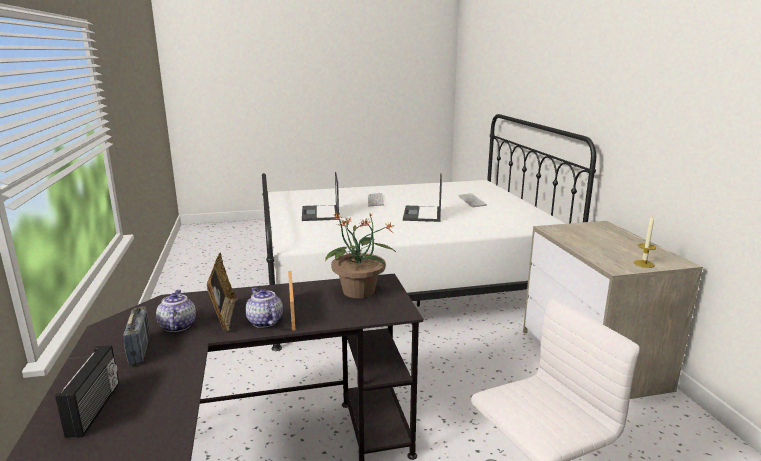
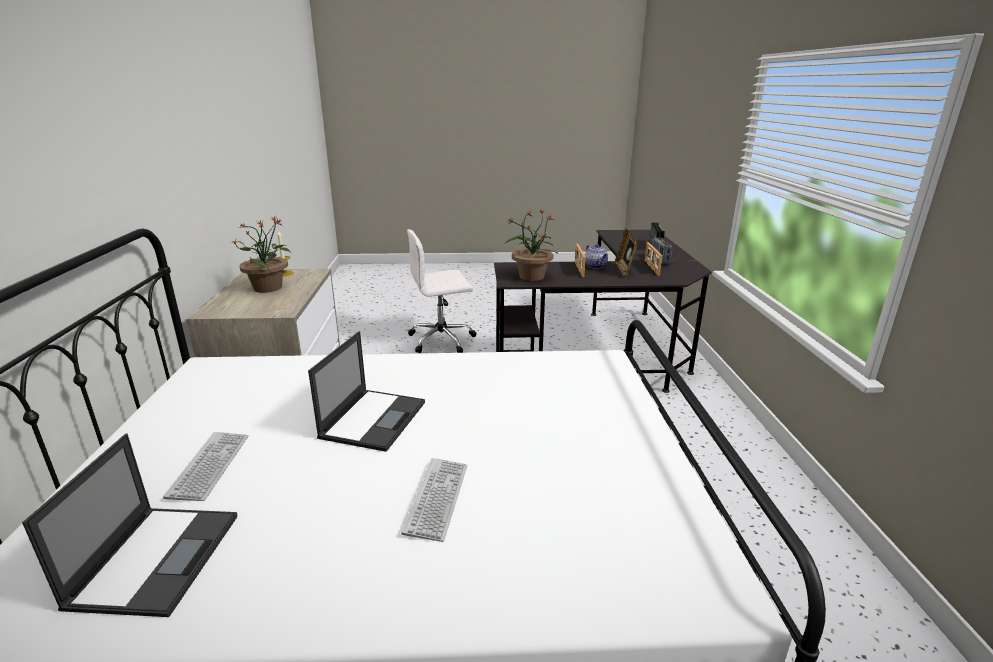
camera: 170 degrees left, 5 degrees up
teapot [156,290,196,332] -> picture frame [645,242,662,276]
laptop [302,172,339,221] -> laptop moved to [22,433,237,617]
none -> potted plant [231,216,290,293]

